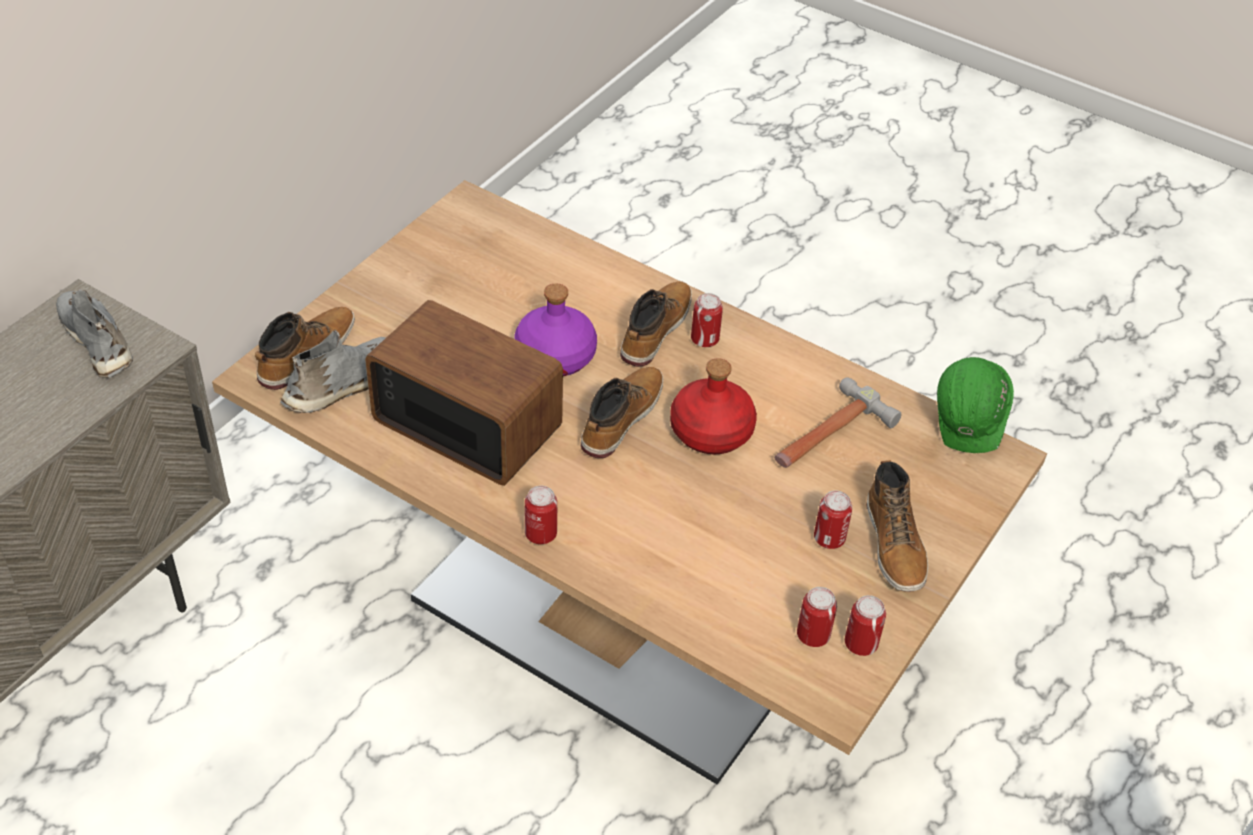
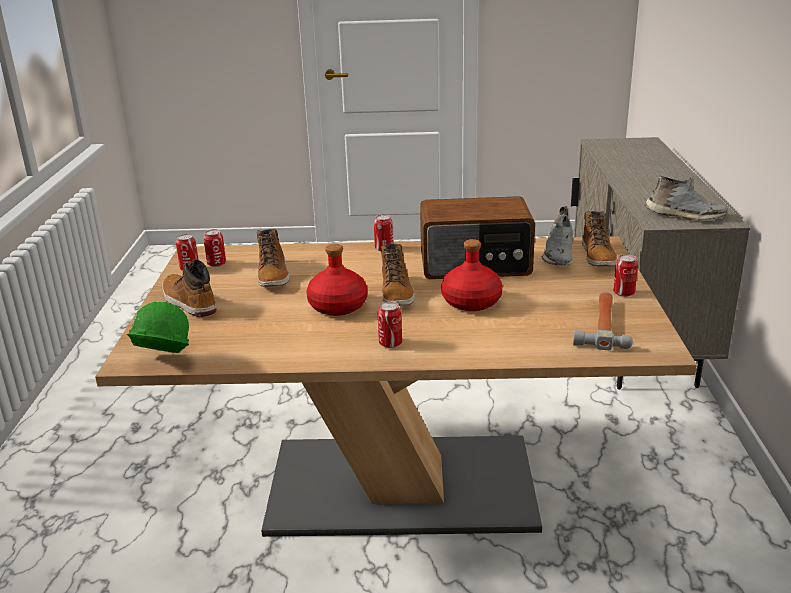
camera: 150 degrees right, 20 degrees down
purple bottle [514,284,597,376] -> red bottle [441,239,503,311]
boot [620,281,692,367] -> boot moved to [257,229,289,287]
hammer [774,377,901,468] -> hammer moved to [573,292,633,350]
can [814,491,852,549] -> can moved to [613,254,638,297]

